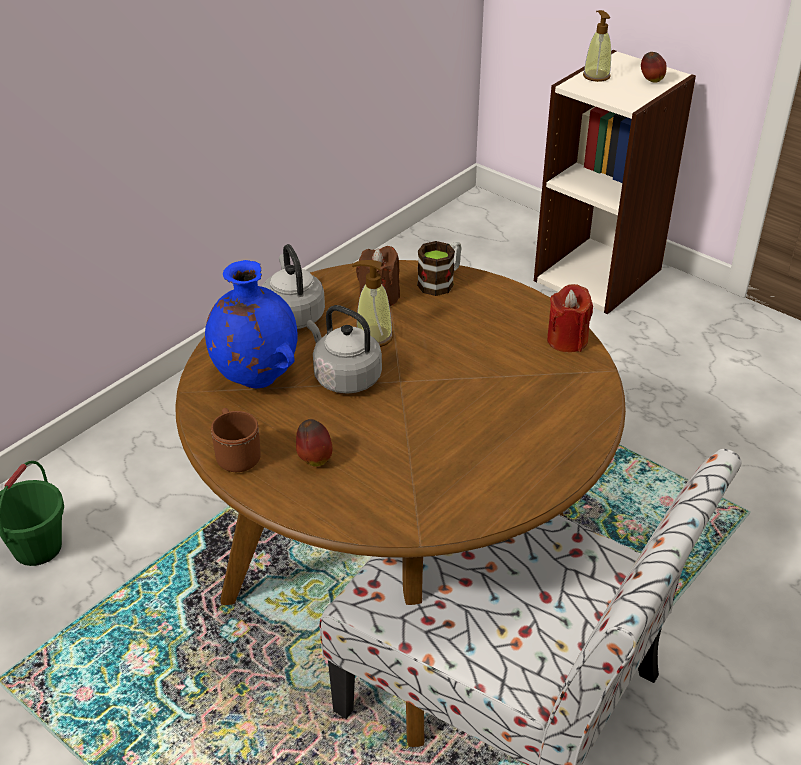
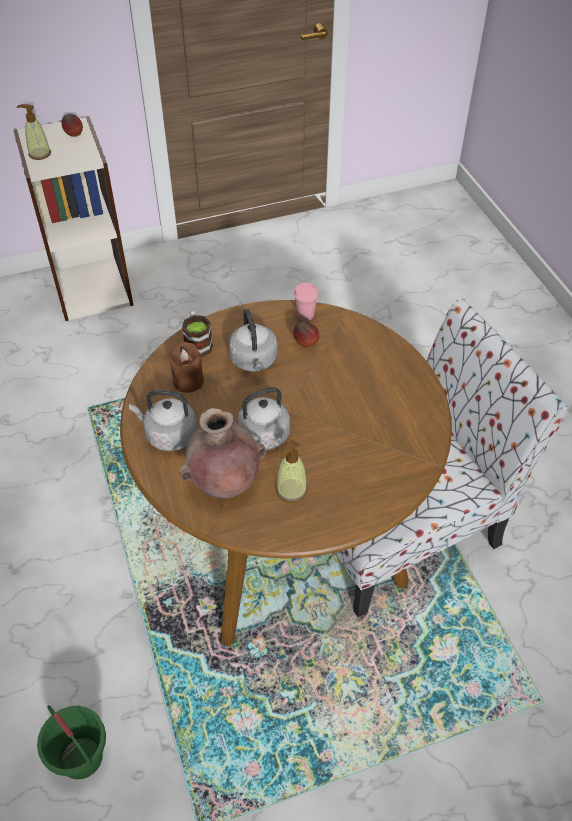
camera: 60 degrees left, 10 degrees up
blue vase [205,260,298,388] -> brown vase [179,407,266,498]
brown mug [211,408,261,472] -> none
apple [296,419,333,467] -> apple moved to [293,321,319,348]
soap dispenser [352,260,393,347] -> soap dispenser moved to [276,440,308,503]
red candle [547,284,593,352] -> pink cup [294,283,319,321]
none -> grey kettle [229,309,277,372]

